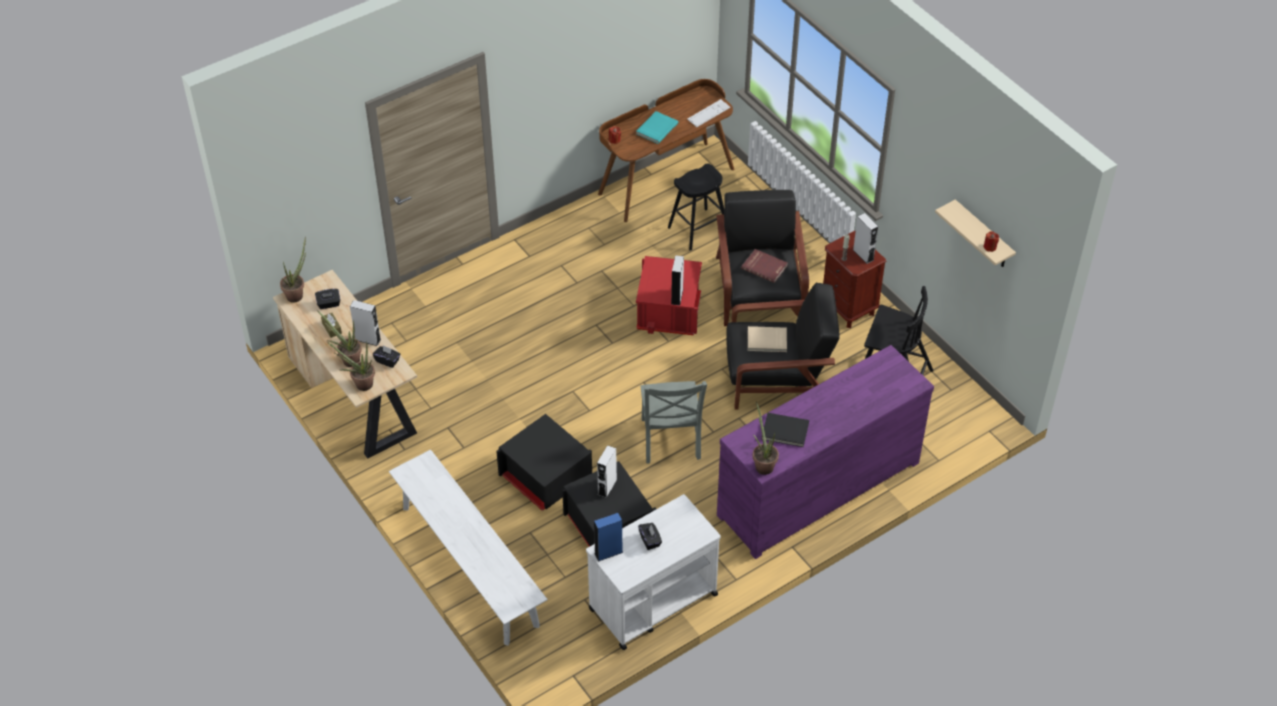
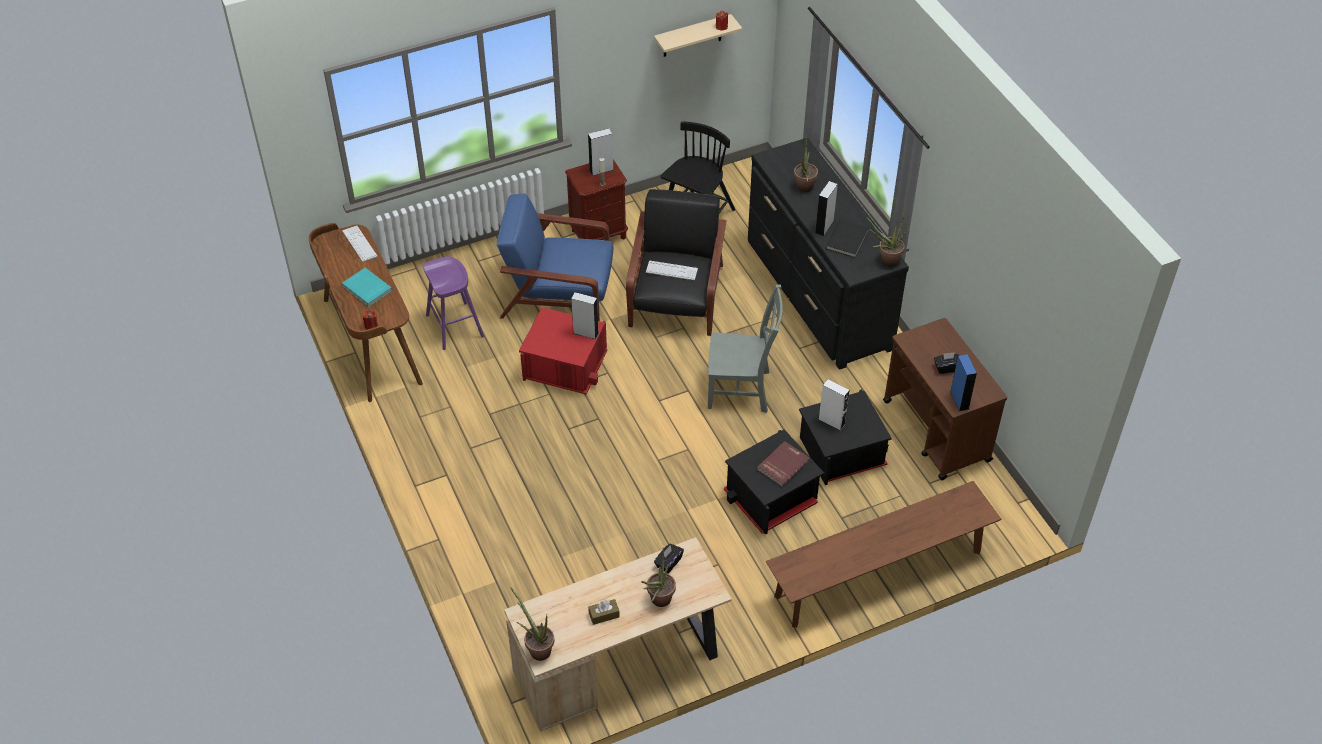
camera: 80 degrees left, 0 degrees up
black tissue box [315,289,340,309] -> none
potted plant [327,341,375,391] -> potted plant moved to [794,135,818,192]
grey speaker [350,300,381,346] -> grey speaker moved to [815,181,838,237]
white bench [389,450,548,646] -> brown bench [766,481,1001,628]
white cart [586,494,721,650] -> brown cart [883,318,1007,480]
black stool [668,163,724,251] -> purple stool [424,256,484,350]
black armchair [716,190,809,326] -> blue armchair [497,193,613,321]
purple dresser [717,345,934,559] -> black dresser [748,138,909,370]
red book [741,249,788,283] -> red book moved to [757,441,810,487]
beige book [748,326,787,352] -> keyboard [646,260,698,280]

